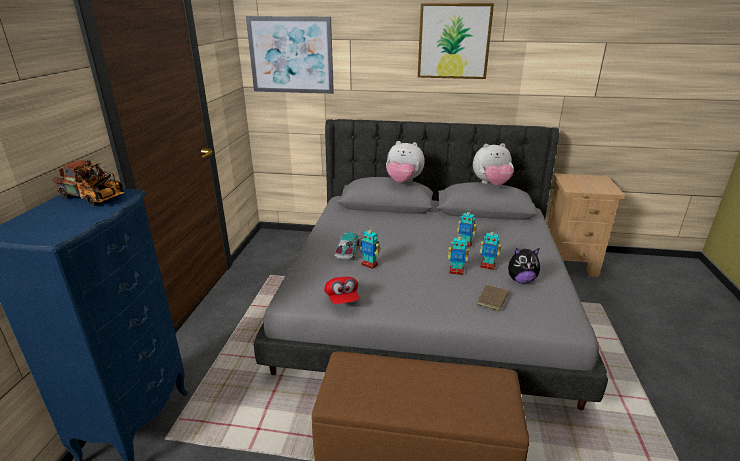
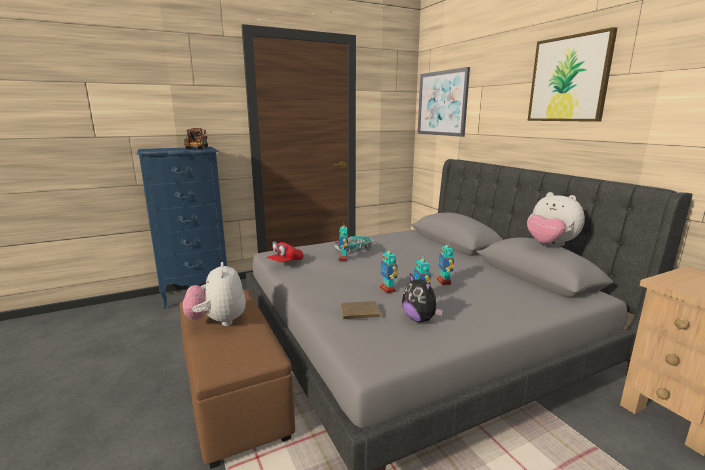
camera: 55 degrees right, 10 degrees down
plush toy [386,141,425,183] -> plush toy moved to [183,262,246,326]

